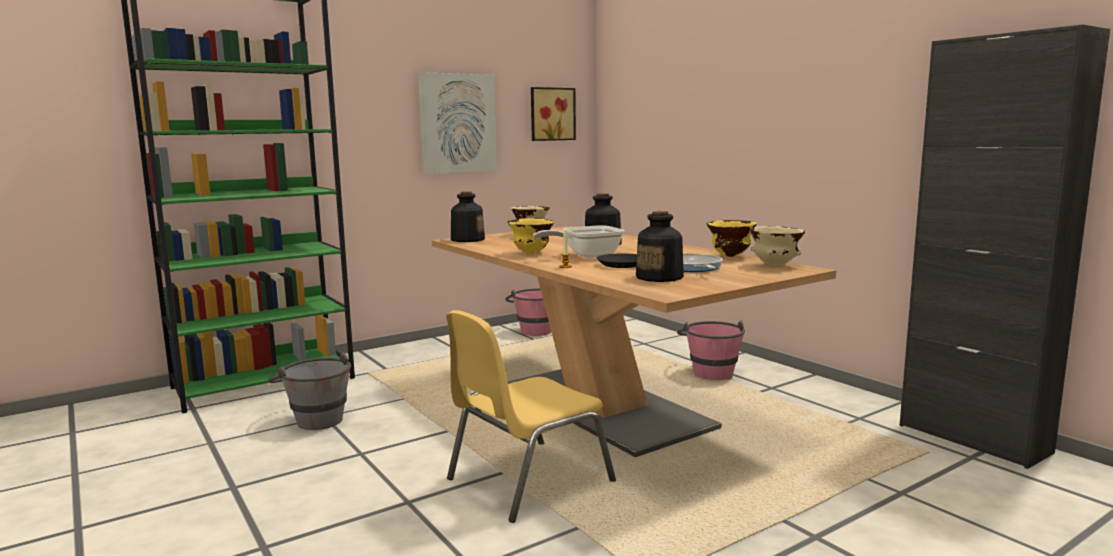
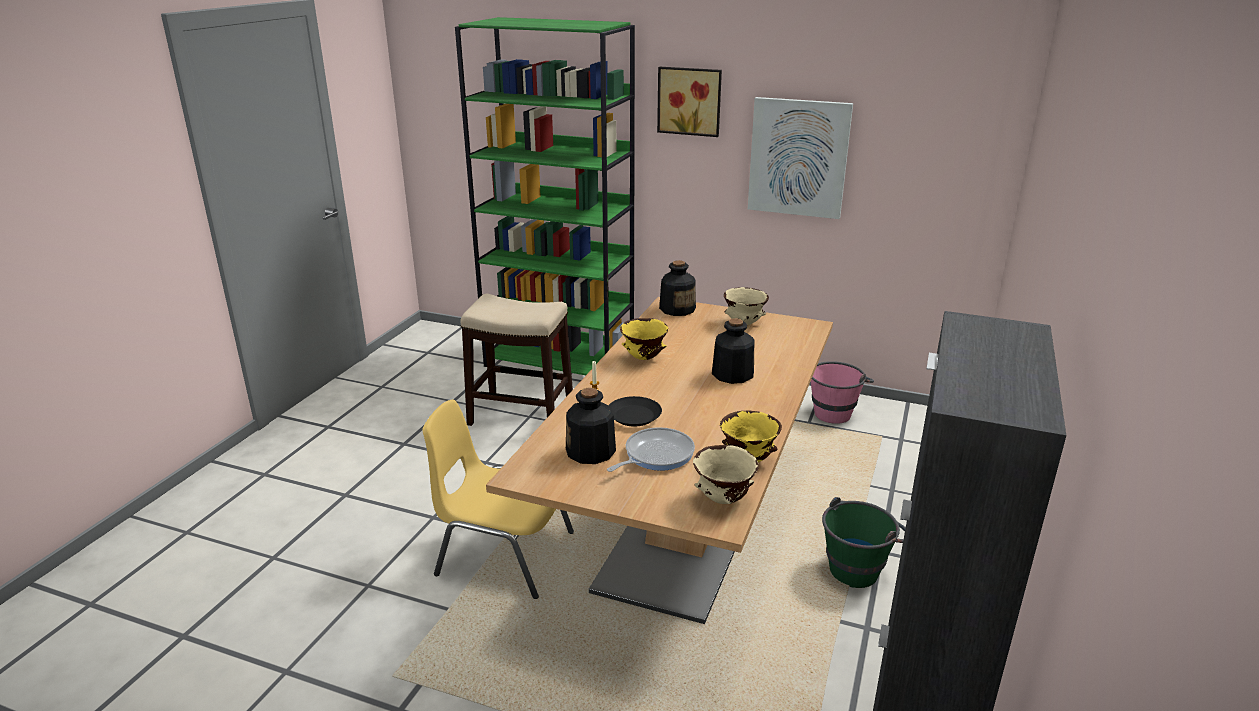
camera: 55 degrees right, 15 degrees up
grey bucket [268,352,351,430] -> stool [460,294,573,426]
picture [531,87,576,141] -> picture moved to [657,67,722,137]
frying pan [533,225,625,258] -> none
pink bucket [677,320,745,380] -> green bucket [822,497,906,588]

